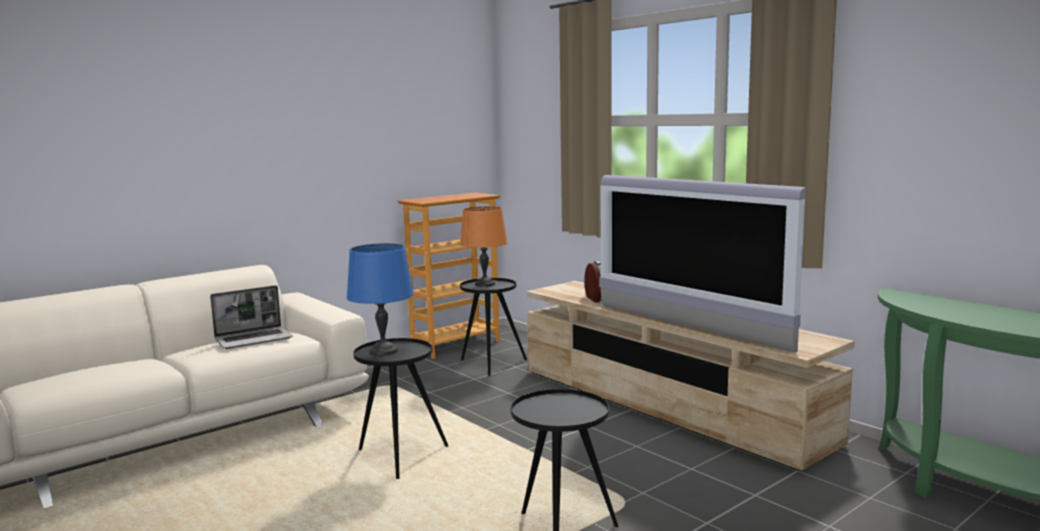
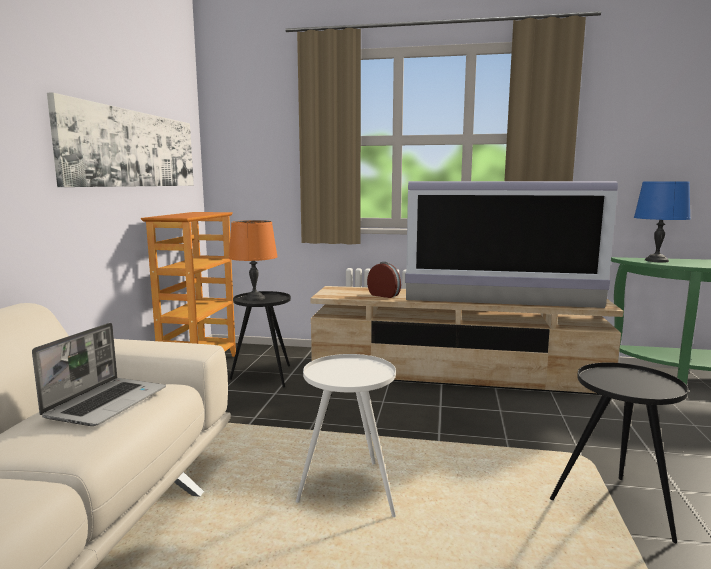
camera: 40 degrees left, 0 degrees up
blue table lamp [347,243,414,356] -> blue table lamp moved to [634,182,691,263]
black side table [353,338,448,479] -> white side table [296,354,396,517]
none -> picture [47,92,194,187]

